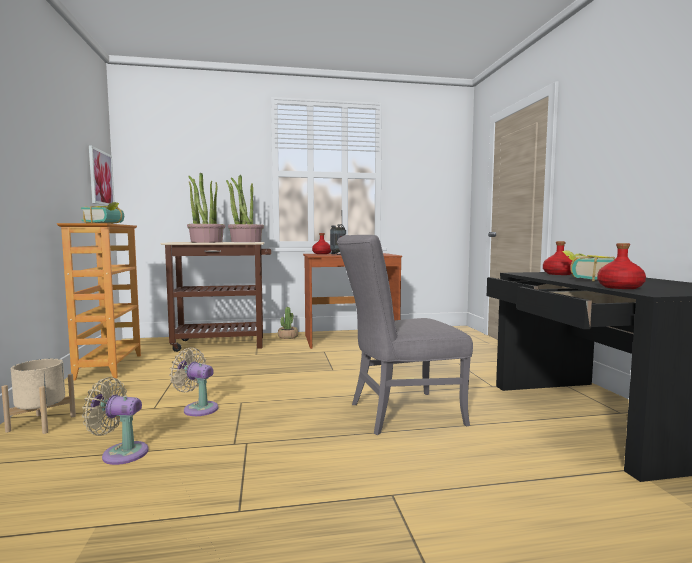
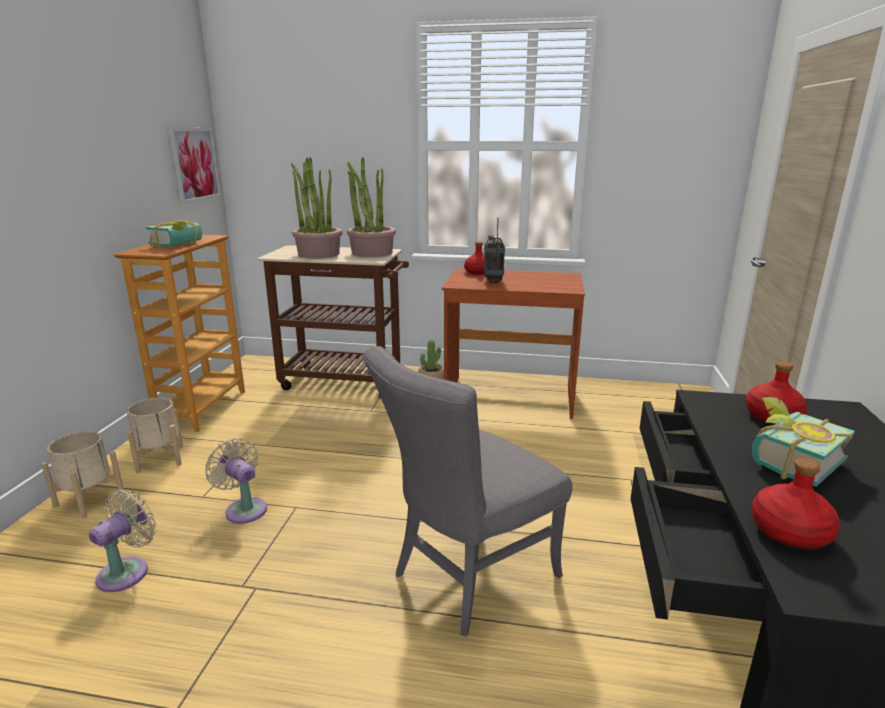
camera: 20 degrees right, 15 degrees up
beige fan [82,377,149,465] -> beige fan turned 90 degrees clockwise [89,489,156,592]
grey chair [337,235,473,435] -> grey chair turned 45 degrees counterclockwise [363,346,572,637]
none -> beige planter [127,398,183,473]

